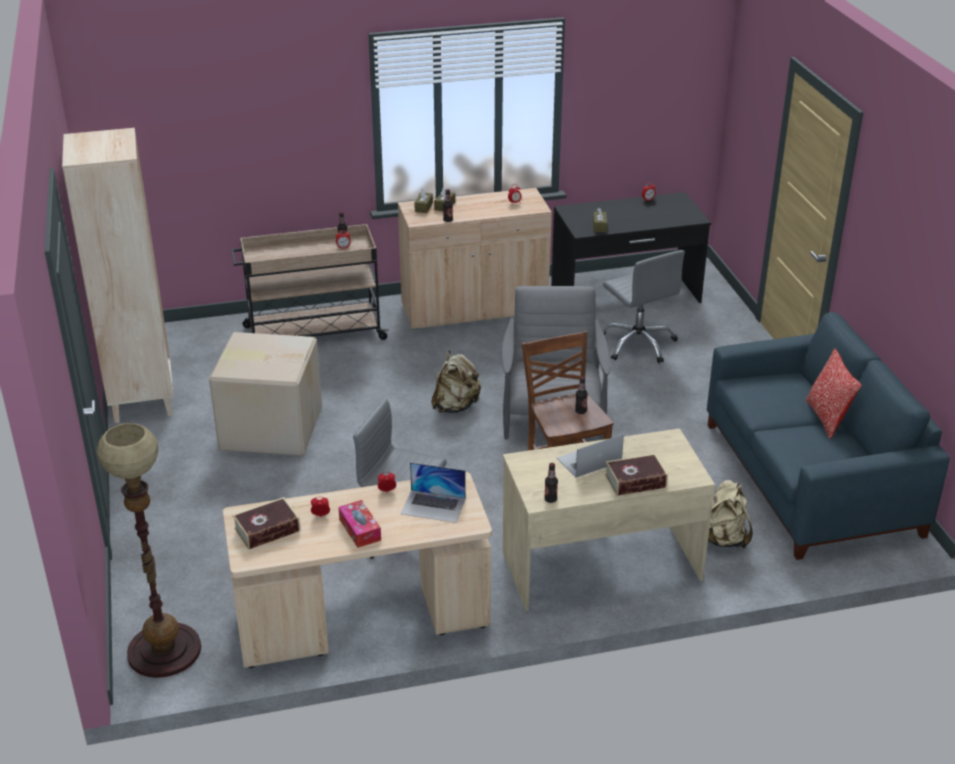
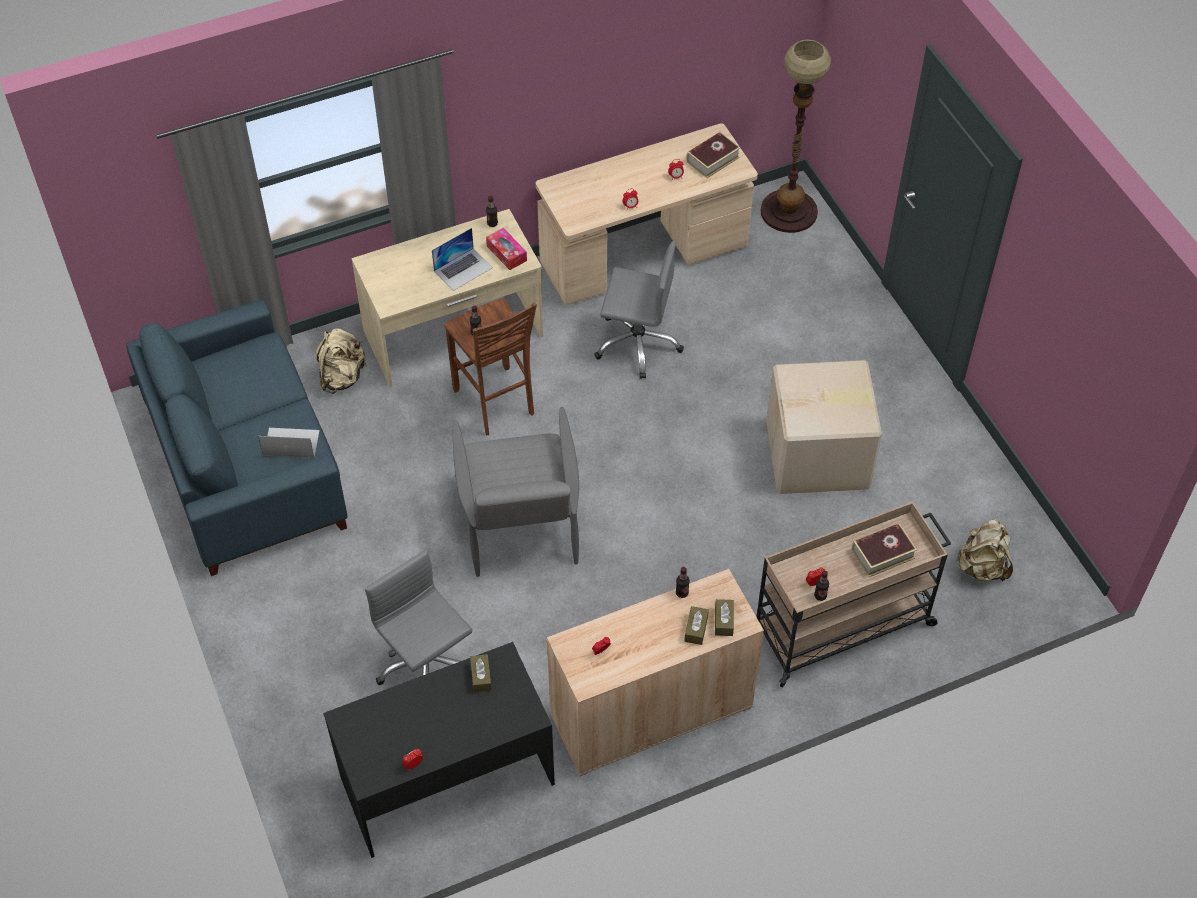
camera: 170 degrees right, 20 degrees up
beige bookcase [62,128,174,423] -> none
tissue box [338,500,381,548] -> tissue box moved to [486,228,527,270]
laptop [401,462,466,523] -> laptop moved to [258,428,320,458]
beige backpack [431,350,481,413] -> beige backpack moved to [957,519,1013,581]
book [605,454,668,496] -> book moved to [852,523,917,577]
pillow [805,349,862,439] -> none

